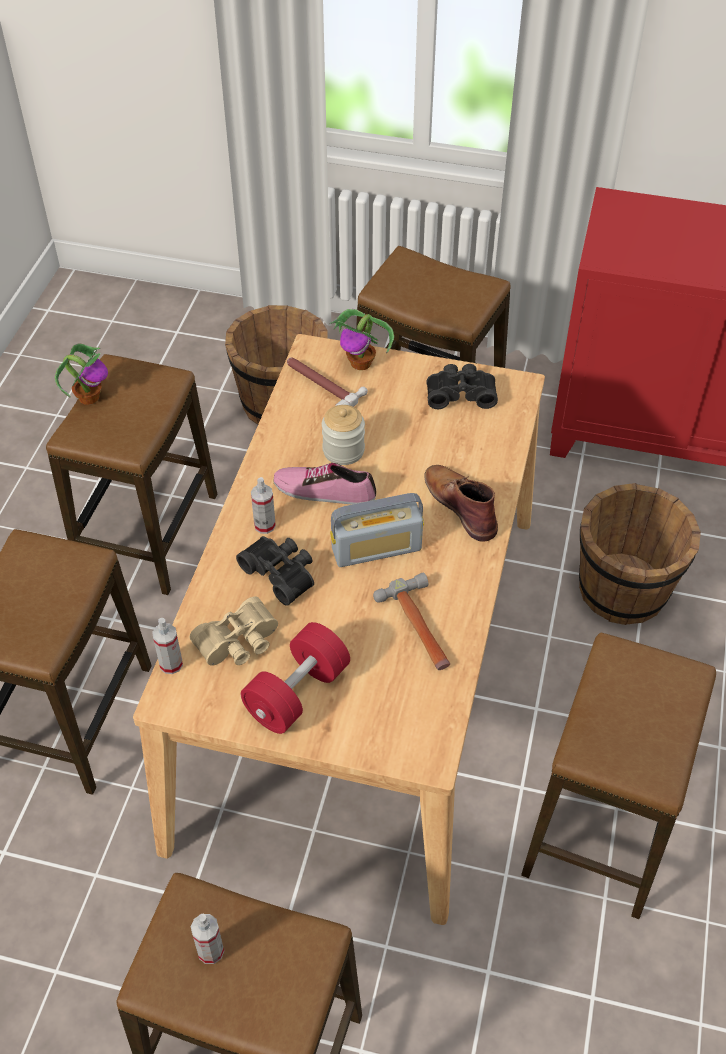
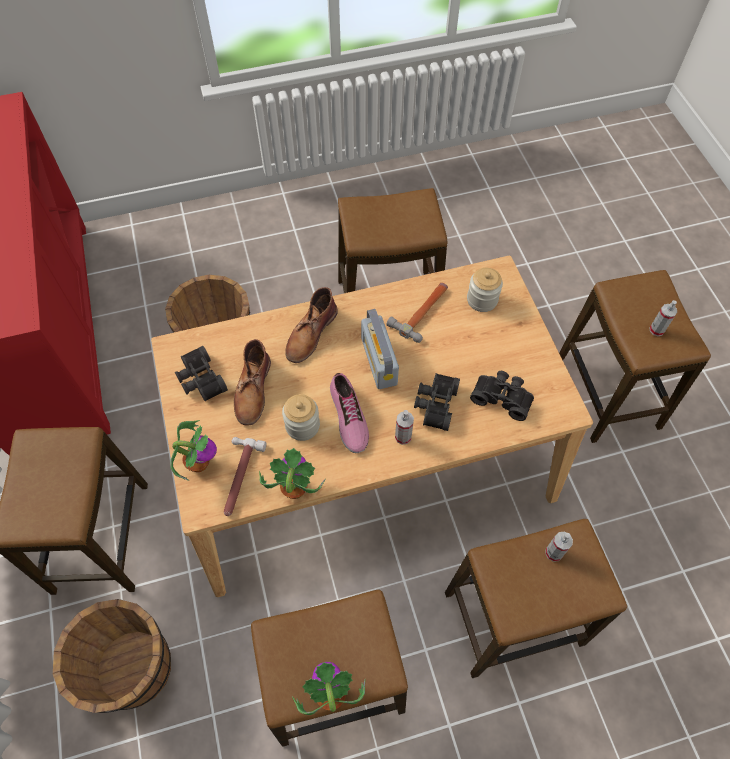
camera: 120 degrees left, 10 degrees up
spray bottle [152,618,183,674] -> spray bottle moved to [545,532,573,562]
beige binoculars [190,597,278,666] -> black binoculars [470,371,534,421]
red dumbbell [241,622,350,734] -> none
radio [330,493,424,567] -> radio turned 150 degrees counterclockwise [361,309,399,389]
none -> brown boot [234,339,271,426]
none -> potted plant [259,448,326,499]
none -> jar [467,268,503,312]

